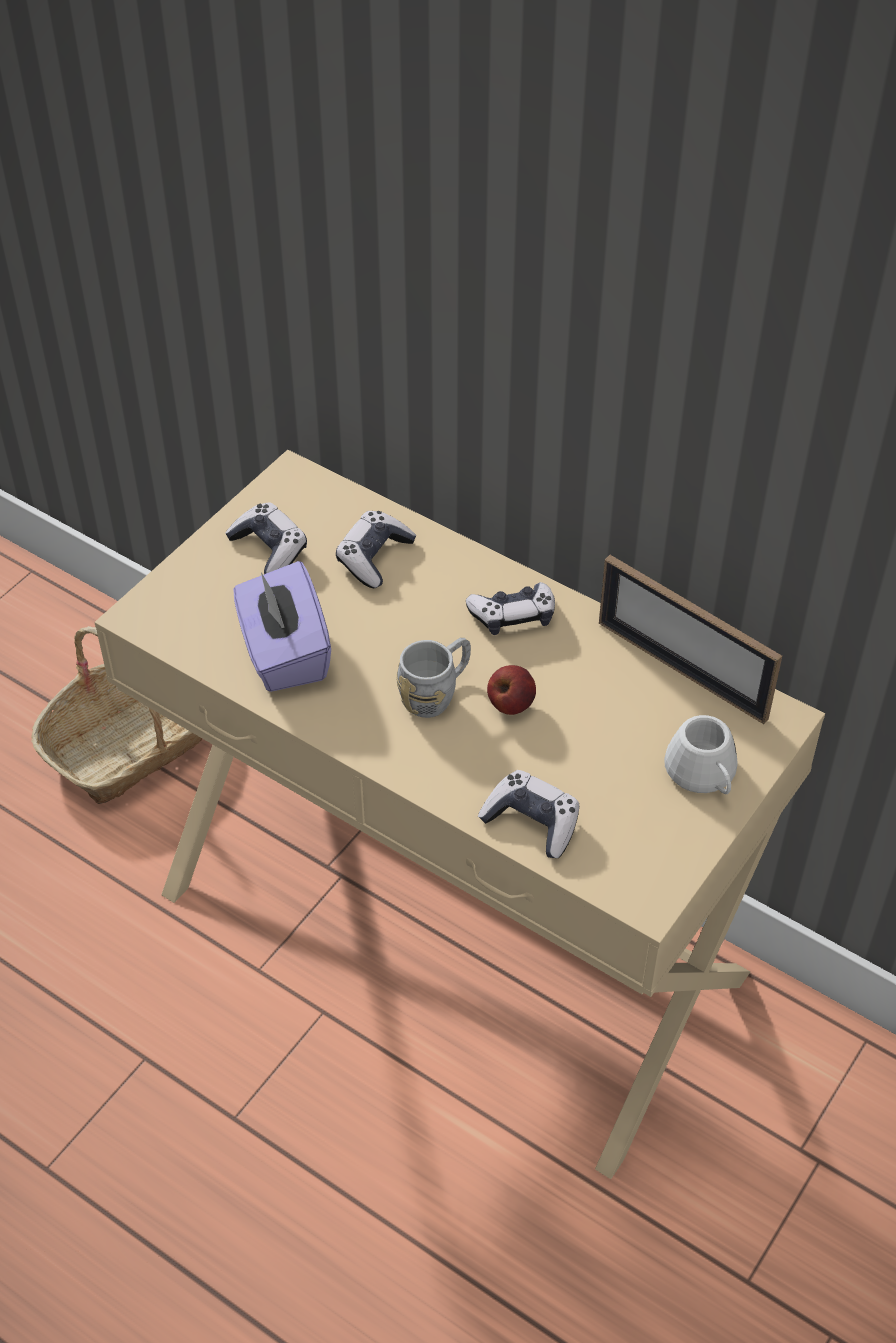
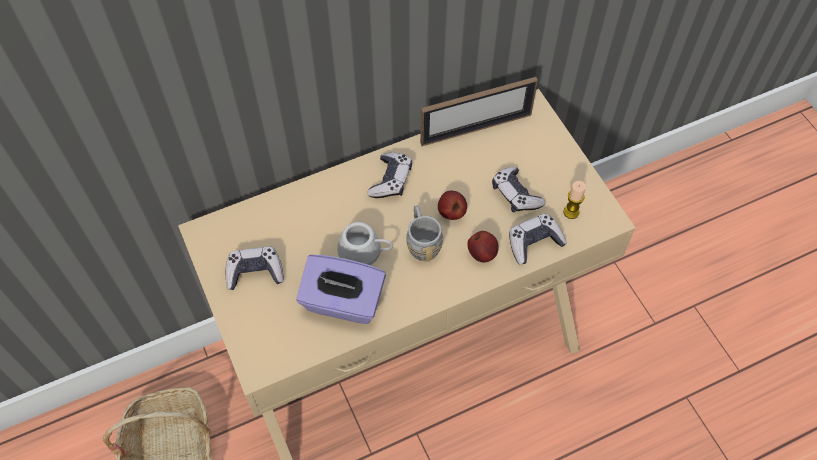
camera: 60 degrees left, 10 degrees up
game controller [336,511,416,588] -> game controller moved to [492,167,545,213]
white mug [664,715,738,794] -> white mug moved to [338,222,393,265]
none -> apple [467,231,499,263]
none -> candle [563,181,586,219]

